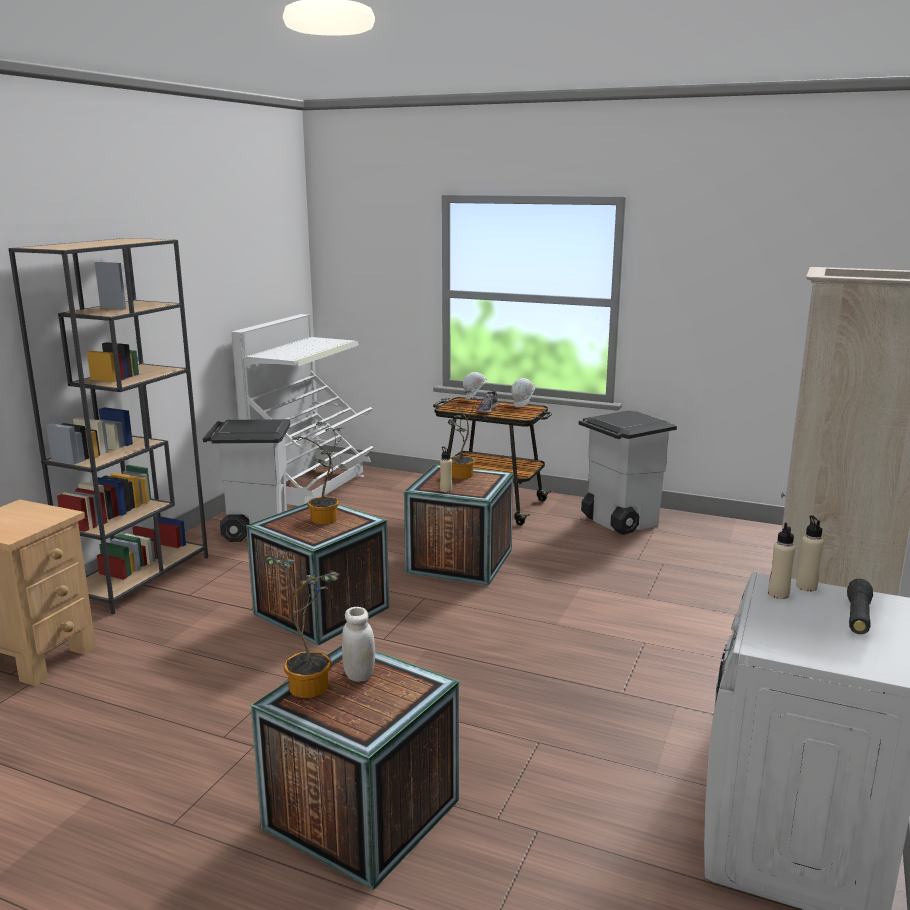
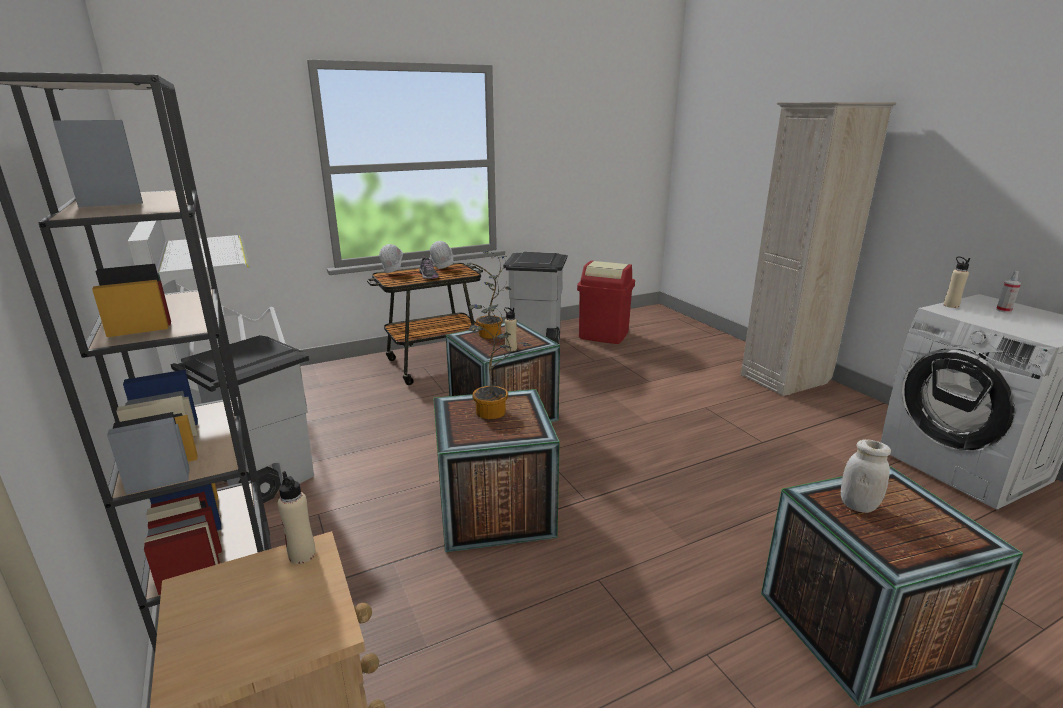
camera: 50 degrees left, 5 degrees up
potted plant [264,556,340,699] -> none
beige bottle [768,523,796,599] -> beige bottle moved to [278,471,316,564]
black flashlight [847,579,873,634] -> spray bottle [996,271,1021,313]
none -> red trash can [577,261,635,344]

